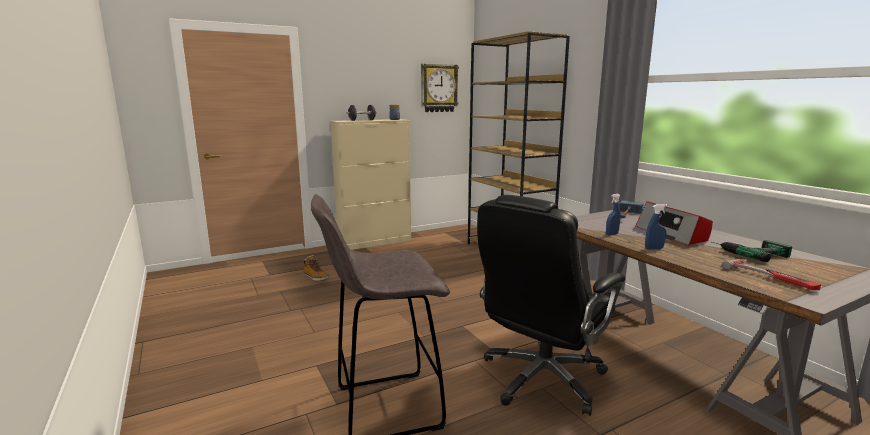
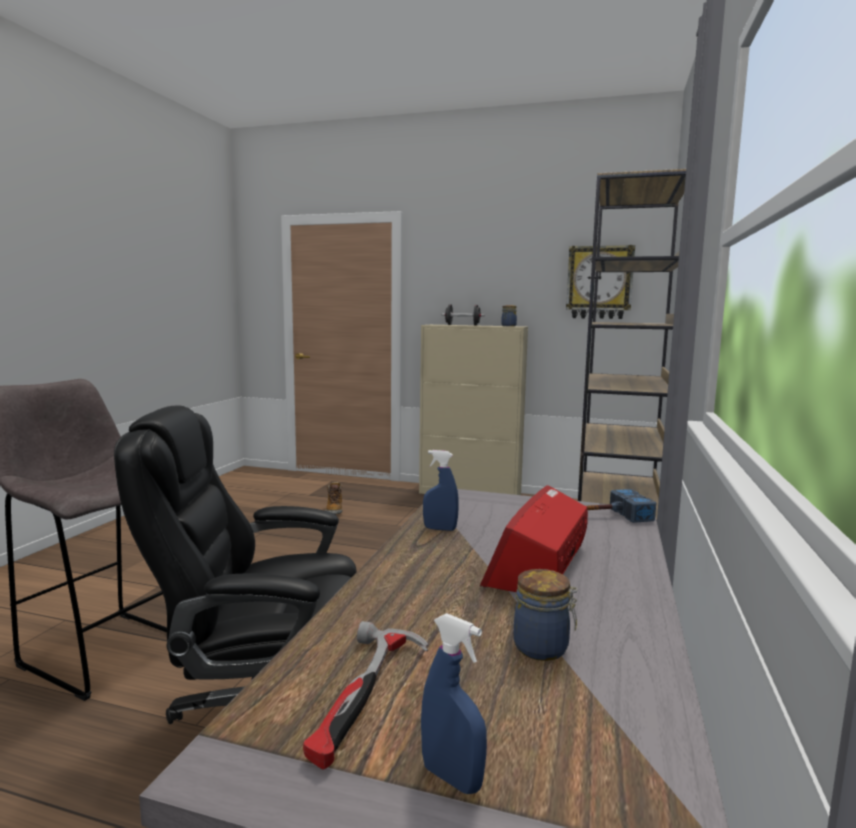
camera: 45 degrees right, 5 degrees down
blue spray bottle [645,204,668,249] -> blue spray bottle moved to [421,613,487,794]
power drill [712,240,792,262] -> jar [513,569,577,661]

